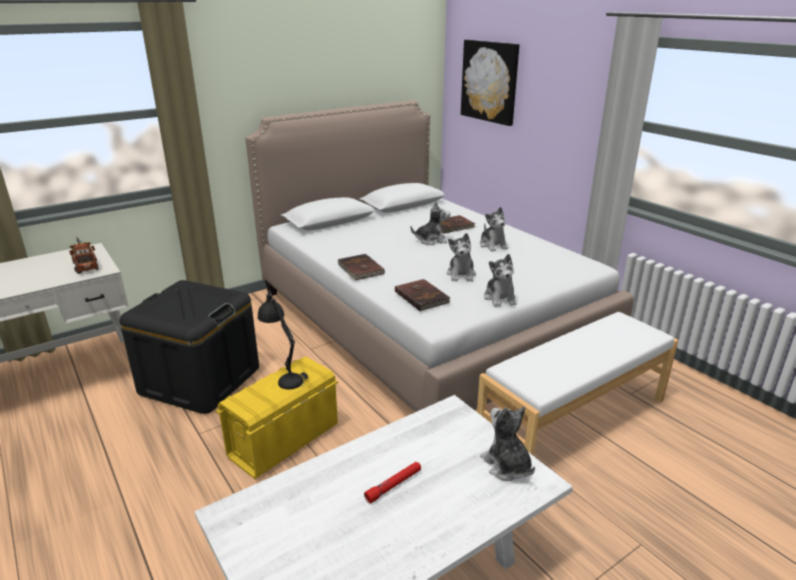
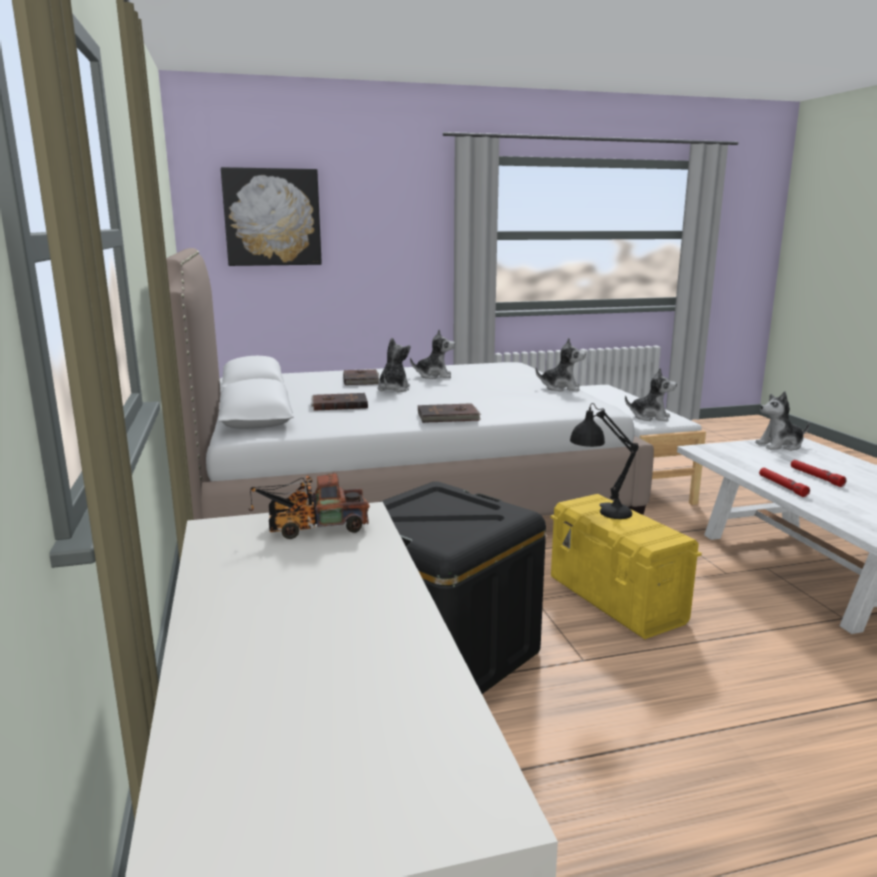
camera: 70 degrees left, 10 degrees down
brown book [395,279,451,311] -> brown book moved to [311,393,368,411]
plush toy [447,233,476,282] -> plush toy moved to [625,368,677,422]
none -> red flashlight [759,468,810,497]

